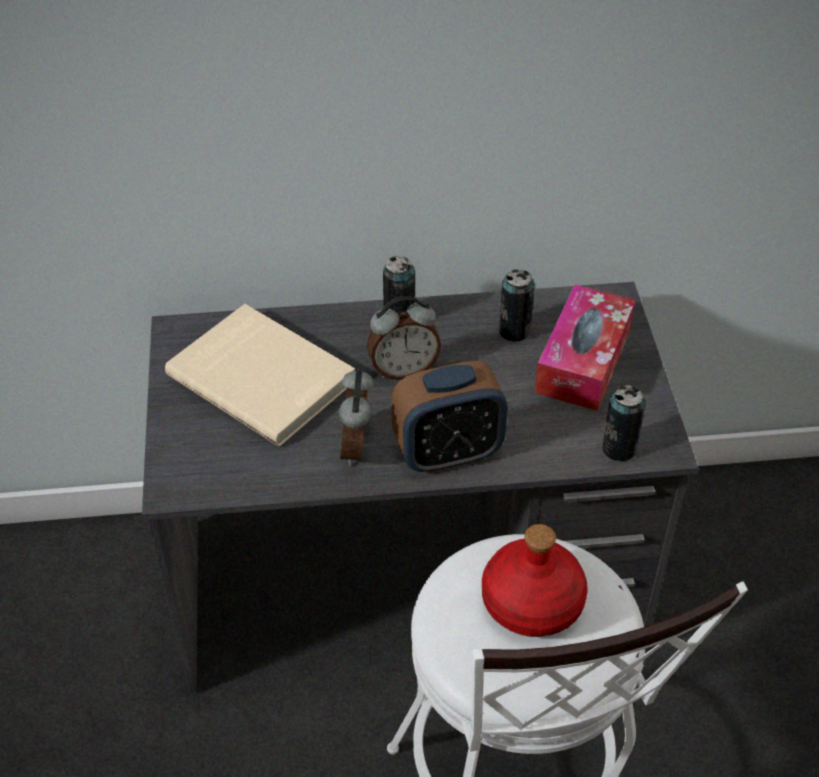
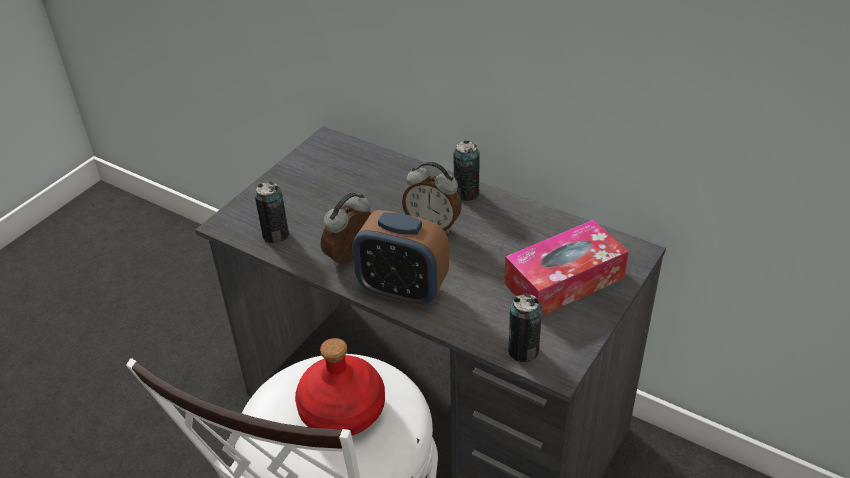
camera: 40 degrees right, 5 degrees down
beige book [165,304,355,447] -> none
can [499,269,535,342] -> can moved to [255,182,289,243]

